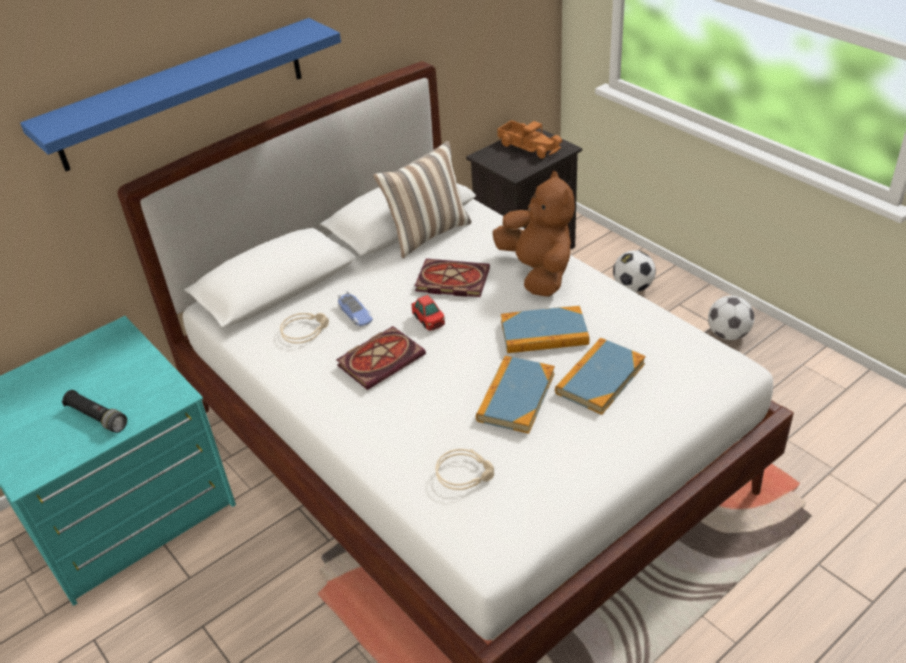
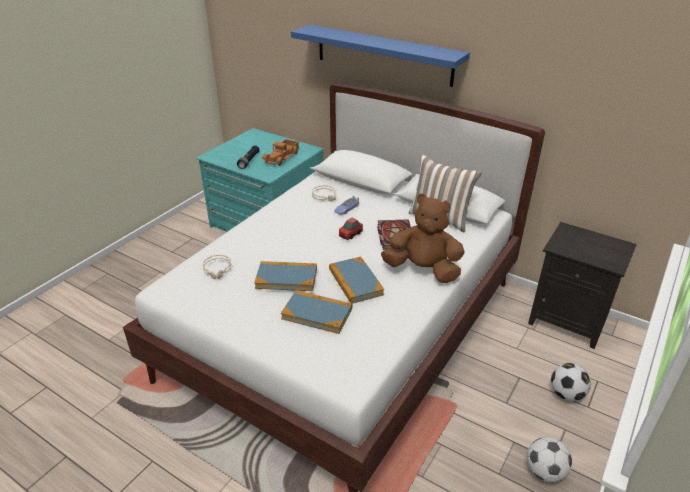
camera: 70 degrees right, 5 degrees down
book [336,326,426,390] -> none
brown plush toy [493,171,575,297] -> brown plush toy turned 120 degrees counterclockwise [381,194,465,283]
toy truck [497,120,562,159] -> toy truck moved to [262,139,300,166]

